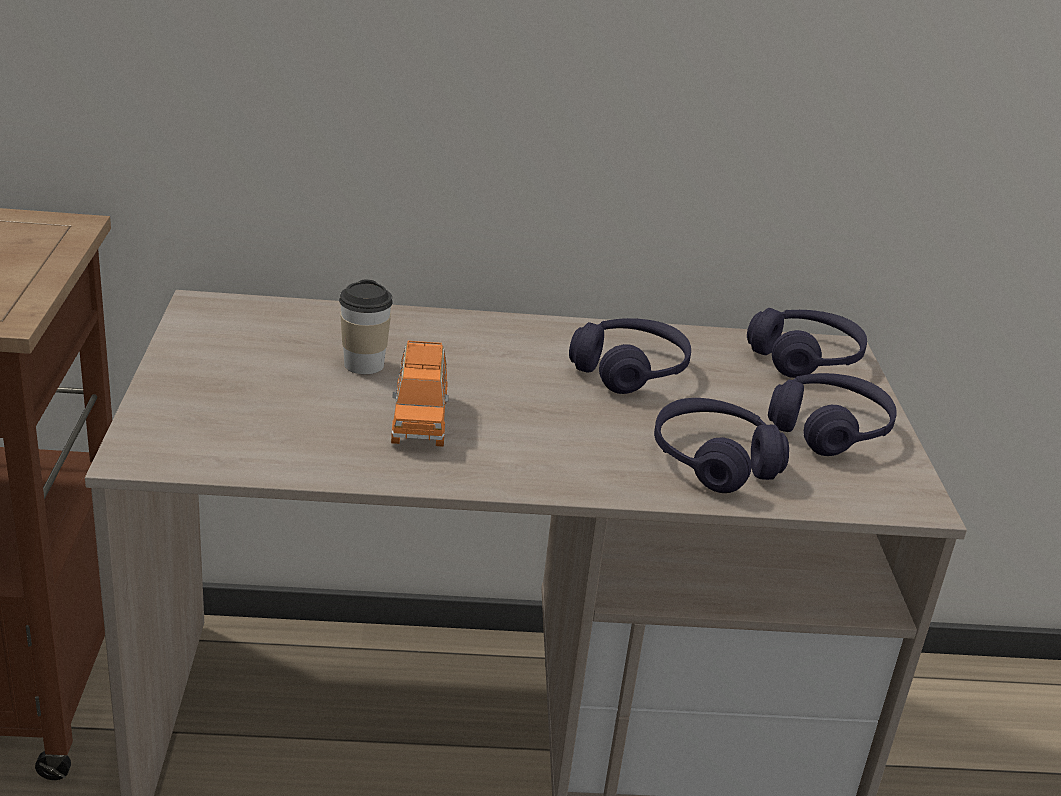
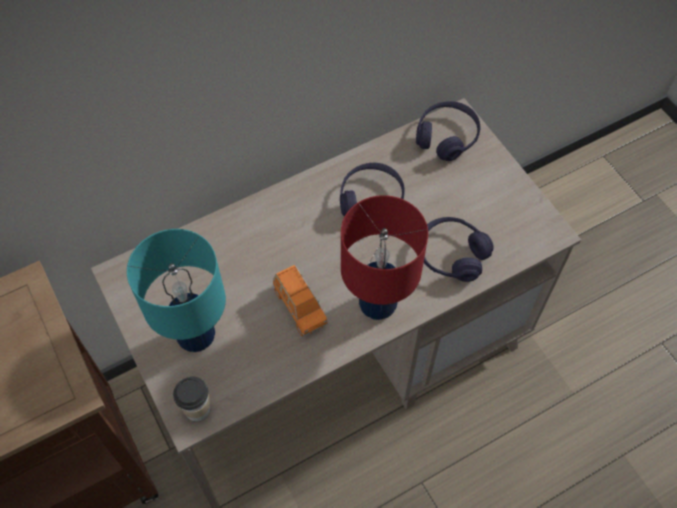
camera: 25 degrees left, 30 degrees up
cup [339,279,393,374] -> cup moved to [173,377,211,422]
purple headphones [768,373,897,456] -> none
none -> turquoise table lamp [127,229,226,352]
none -> red table lamp [341,195,428,320]

